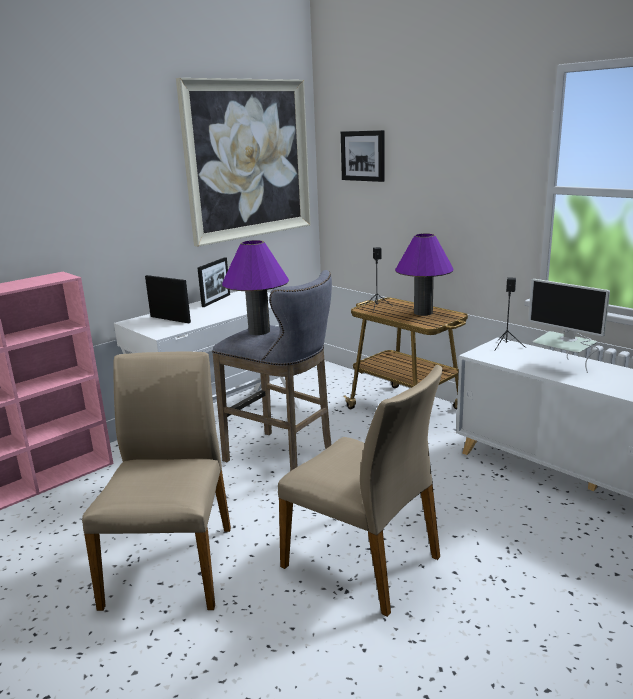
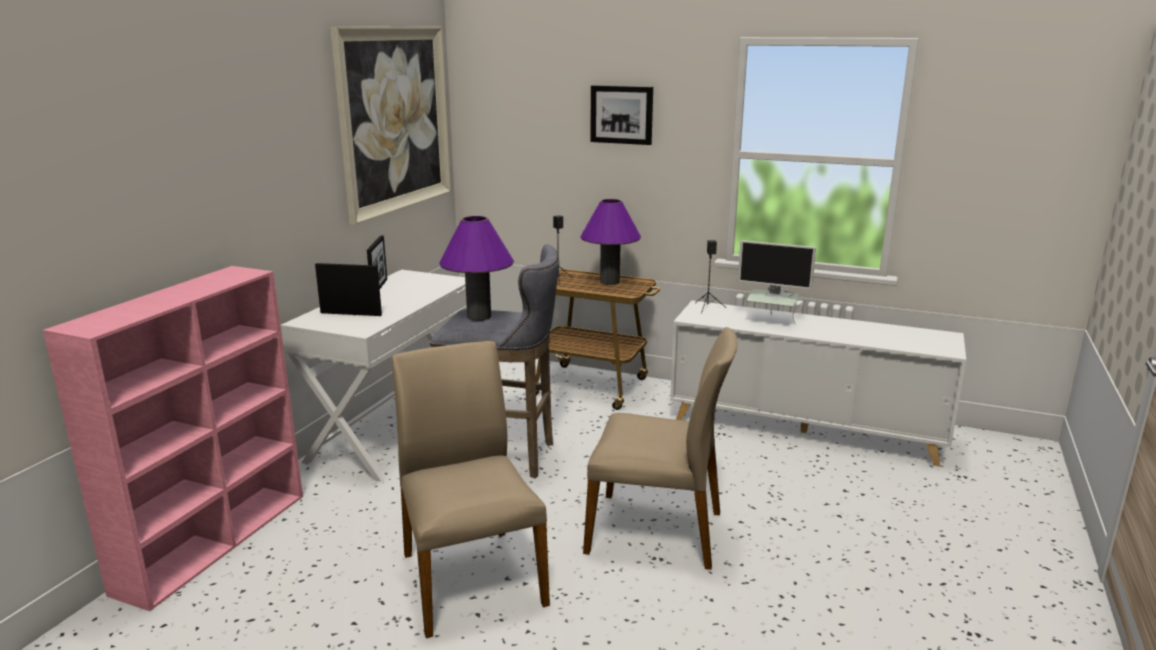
camera: 25 degrees left, 0 degrees up
picture [341,130,385,182] -> picture moved to [590,85,653,145]

